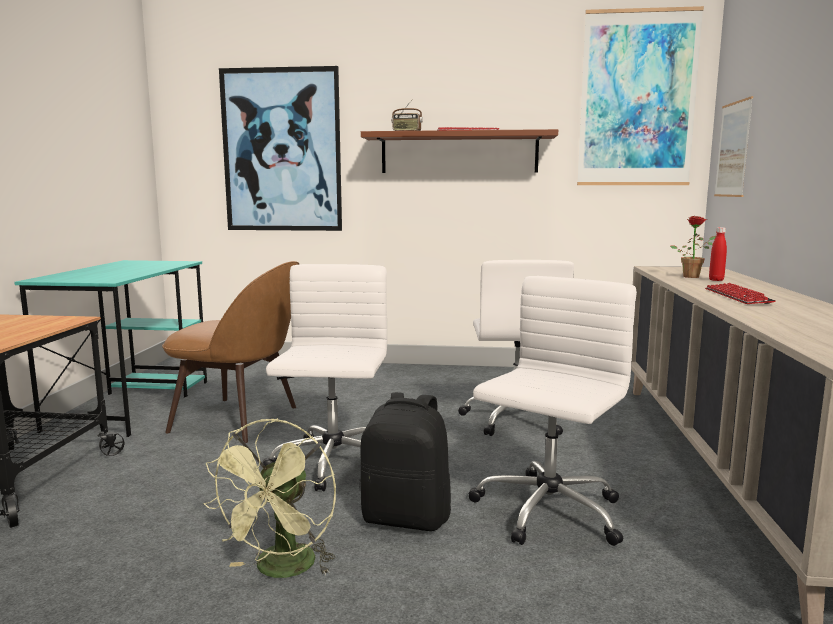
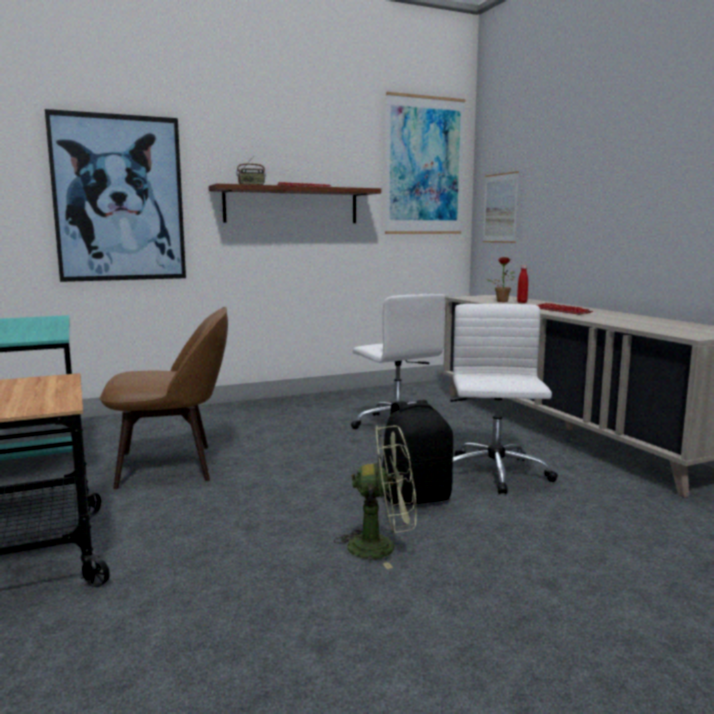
camera: 30 degrees left, 0 degrees up
green fan [203,418,336,578] -> green fan turned 75 degrees counterclockwise [334,425,417,569]
white office chair [262,264,387,492] -> none

